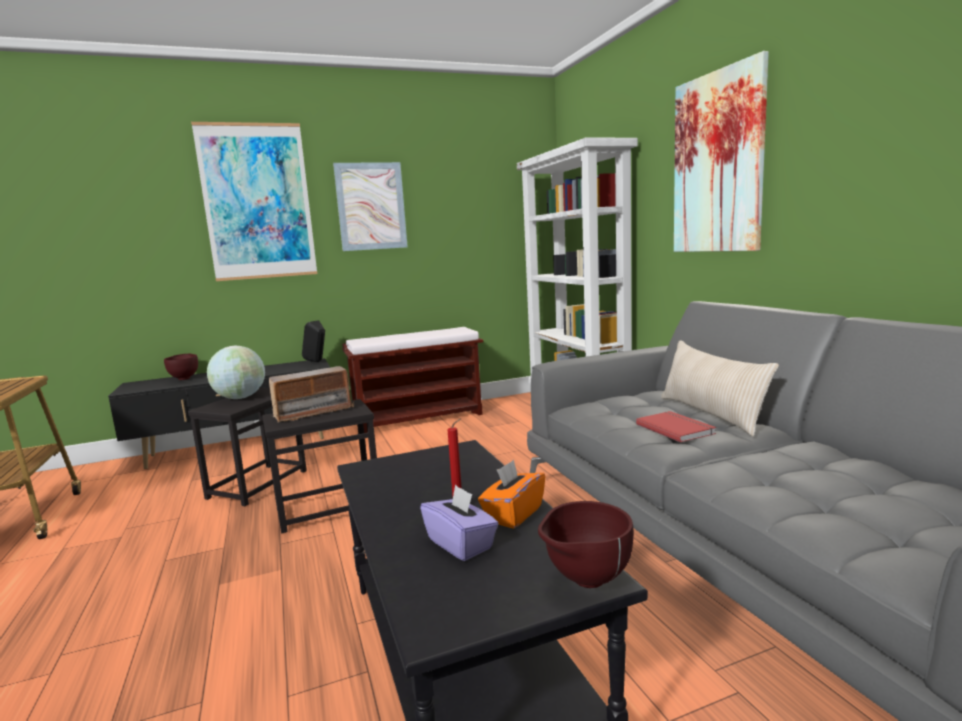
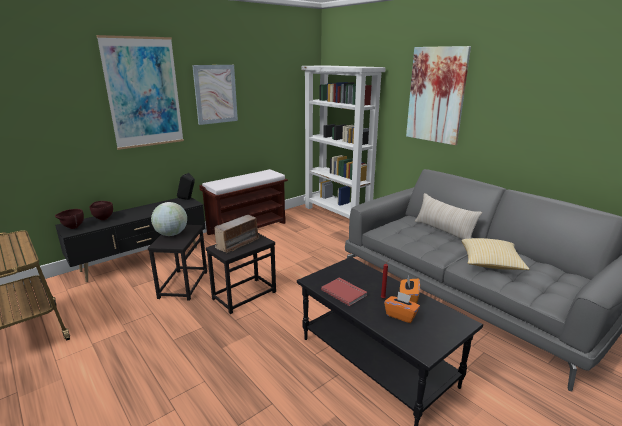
camera: 20 degrees left, 10 degrees up
purple tissue box [420,484,499,561] -> orange tissue box [384,291,420,323]
brown bowl [538,501,634,588] -> brown bowl moved to [55,209,84,229]
red book [636,411,716,442] -> red book moved to [321,278,367,306]
none -> pillow [461,238,530,270]

